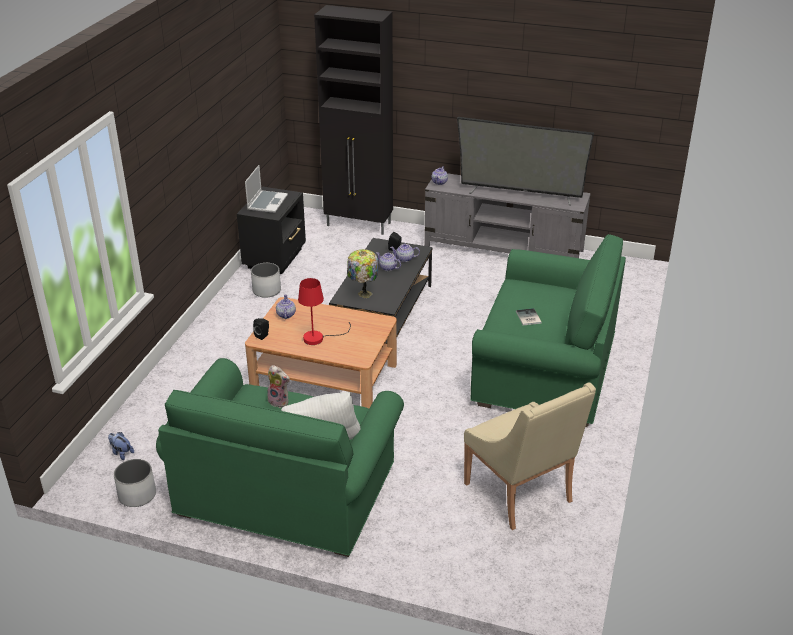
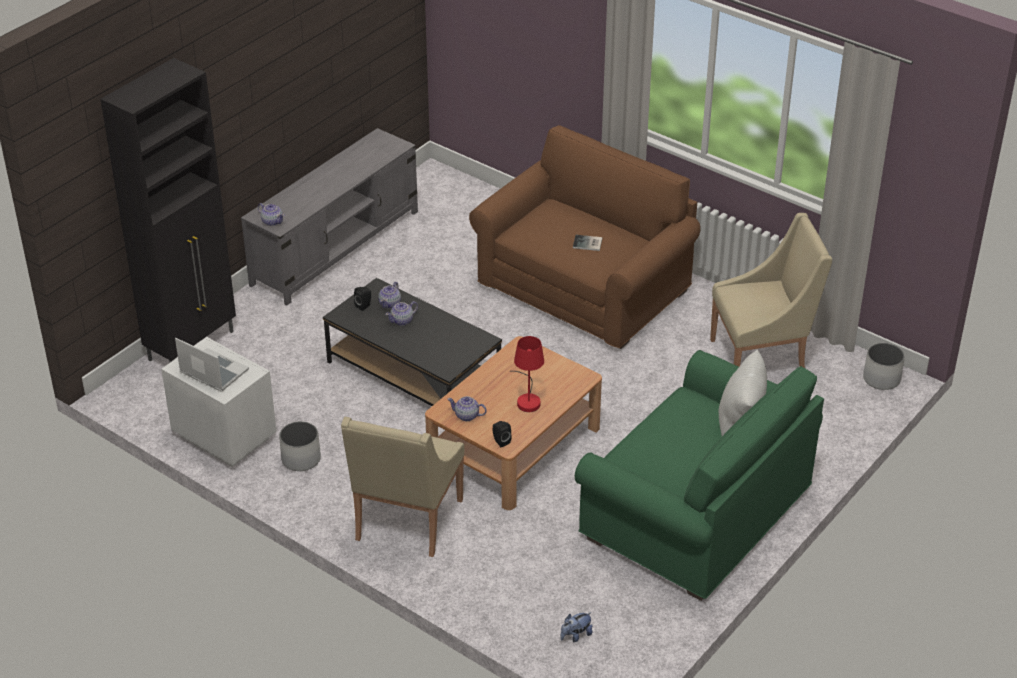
camera: 70 degrees left, 5 degrees up
white planter [114,459,156,507] -> white planter moved to [863,343,905,390]
black nightstand [237,187,306,274] -> white nightstand [161,337,277,467]
plush toy [267,365,290,408] -> none
table lamp [347,249,378,298] -> none
television [457,117,594,206] -> none
green sofa [470,234,626,427] -> brown sofa [469,125,701,349]
none -> beige armchair [341,417,464,557]

